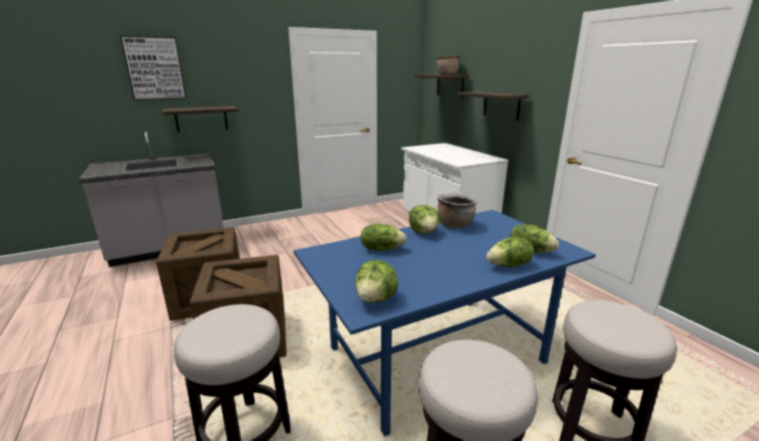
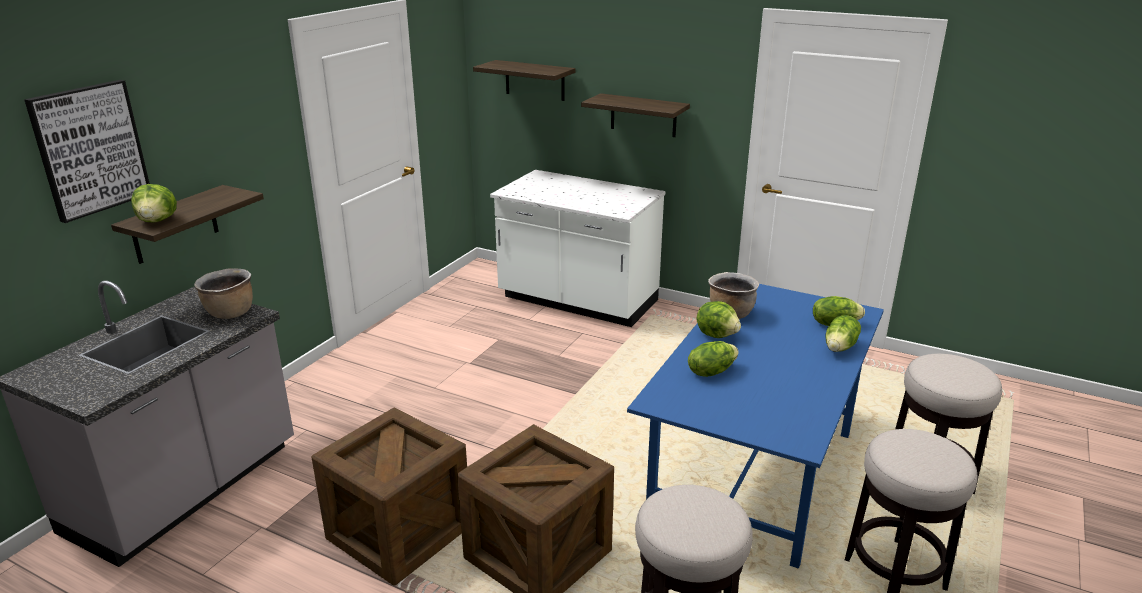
camera: 35 degrees left, 5 degrees up
lettuce [355,260,398,303] -> lettuce moved to [131,184,177,222]
brown cooking pot [436,55,460,75] -> brown cooking pot moved to [194,268,253,319]

